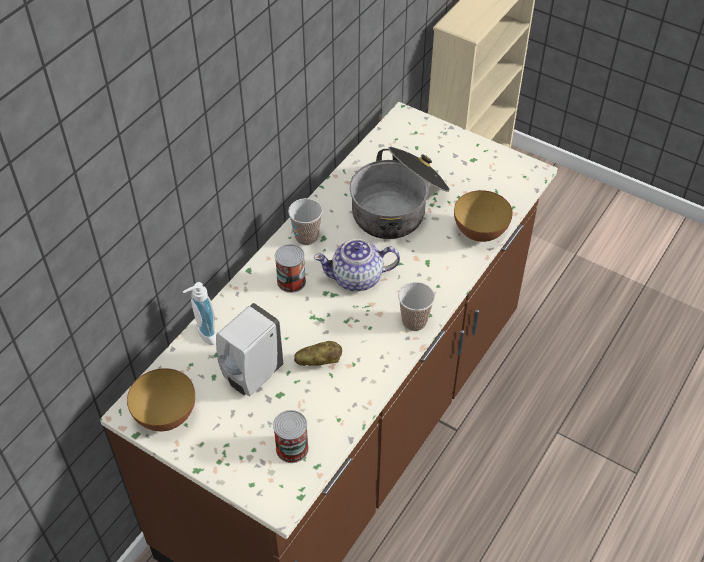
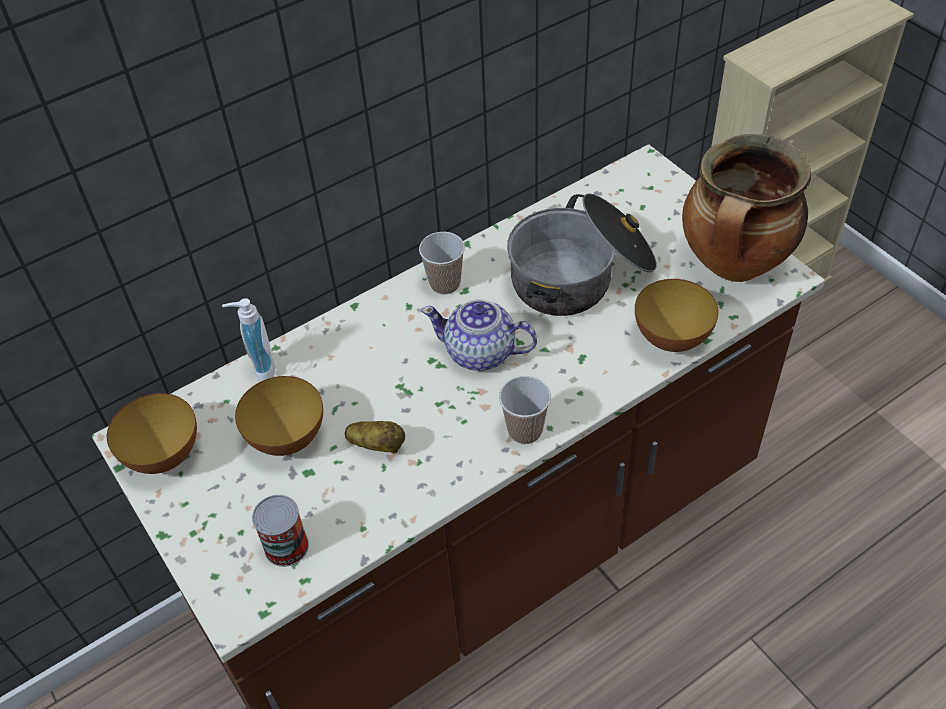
camera: 25 degrees right, 0 degrees up
white soap dispenser [216,303,283,396] -> bowl [235,376,323,456]
can [275,244,306,293] -> none
none -> cooking pot [682,134,811,282]

